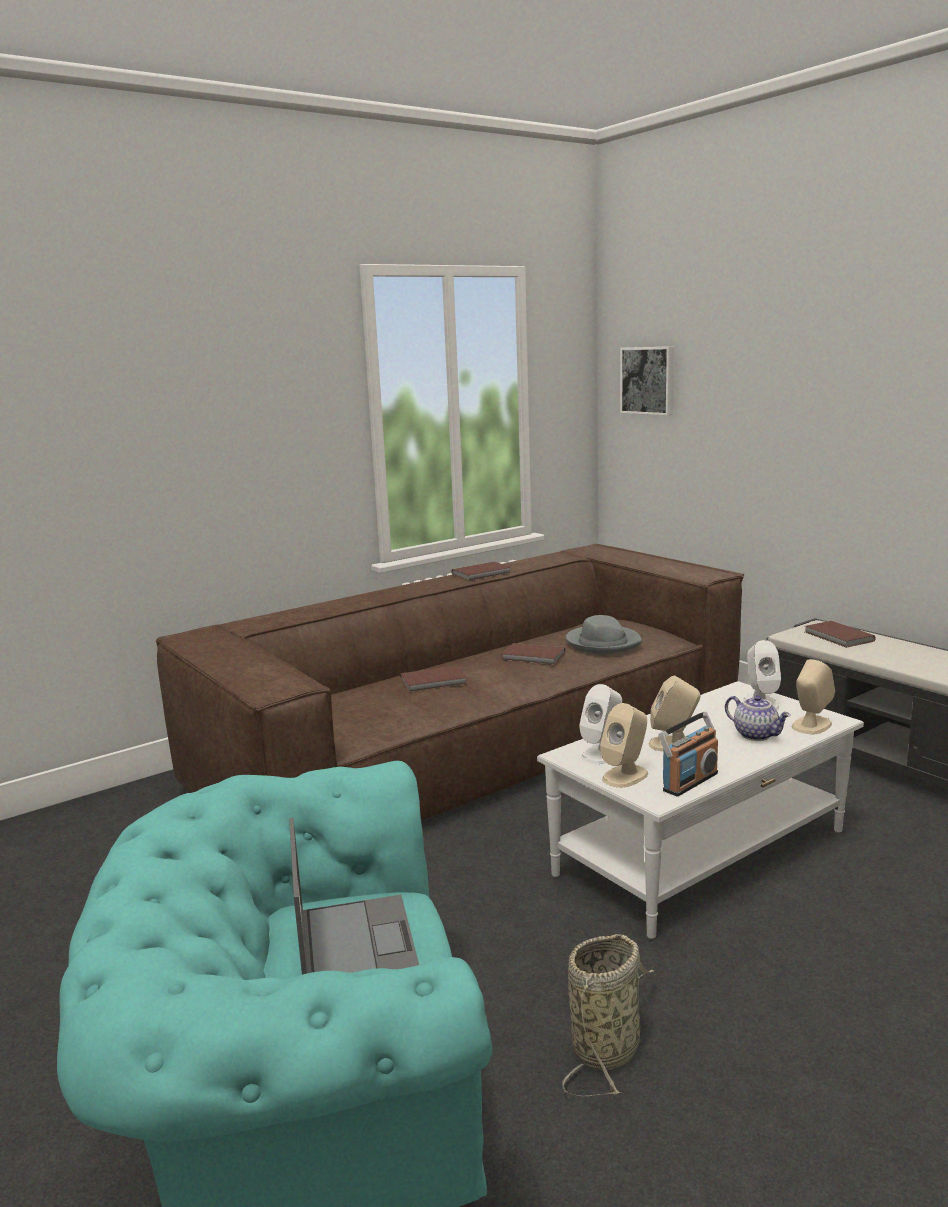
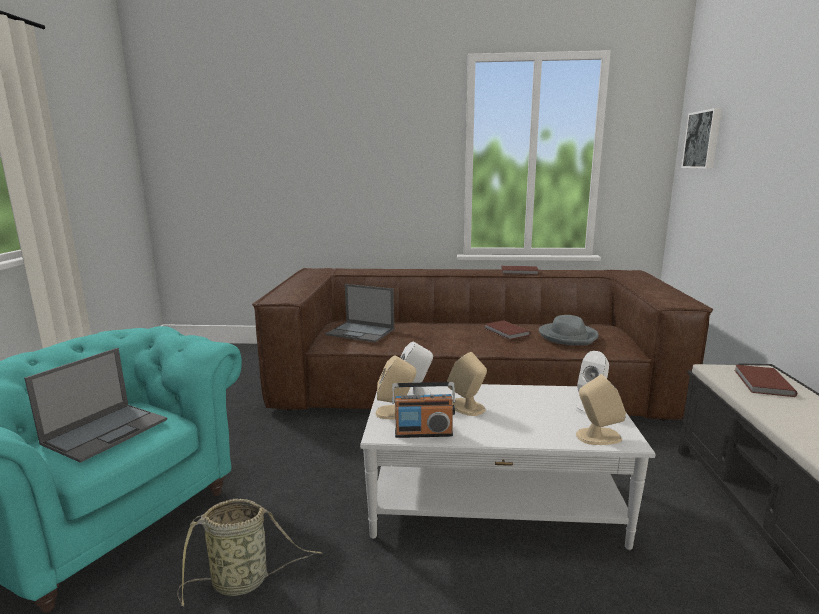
camera: 40 degrees right, 0 degrees up
brown book [400,666,467,692] -> none
teapot [725,695,791,741] -> none
none -> laptop [326,284,394,342]

